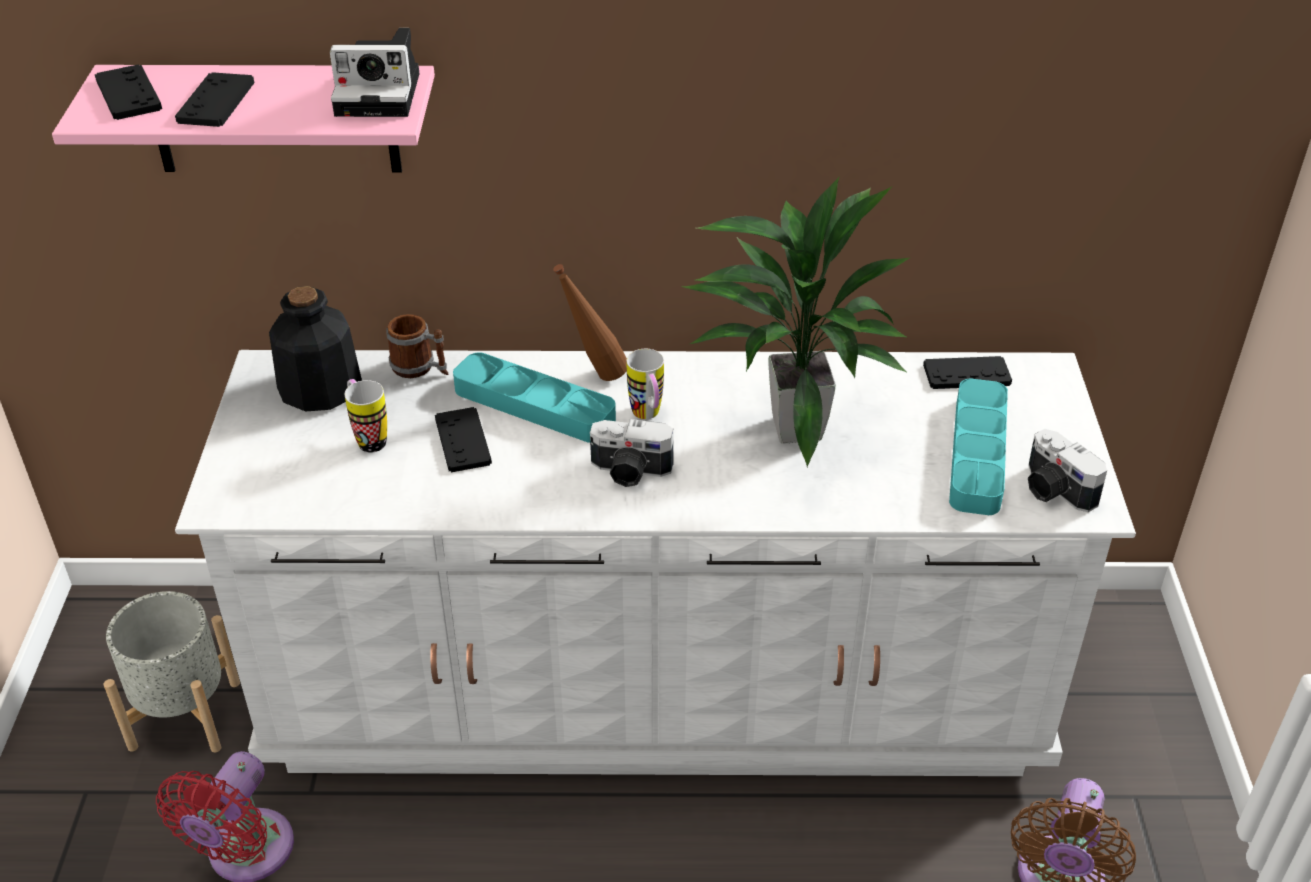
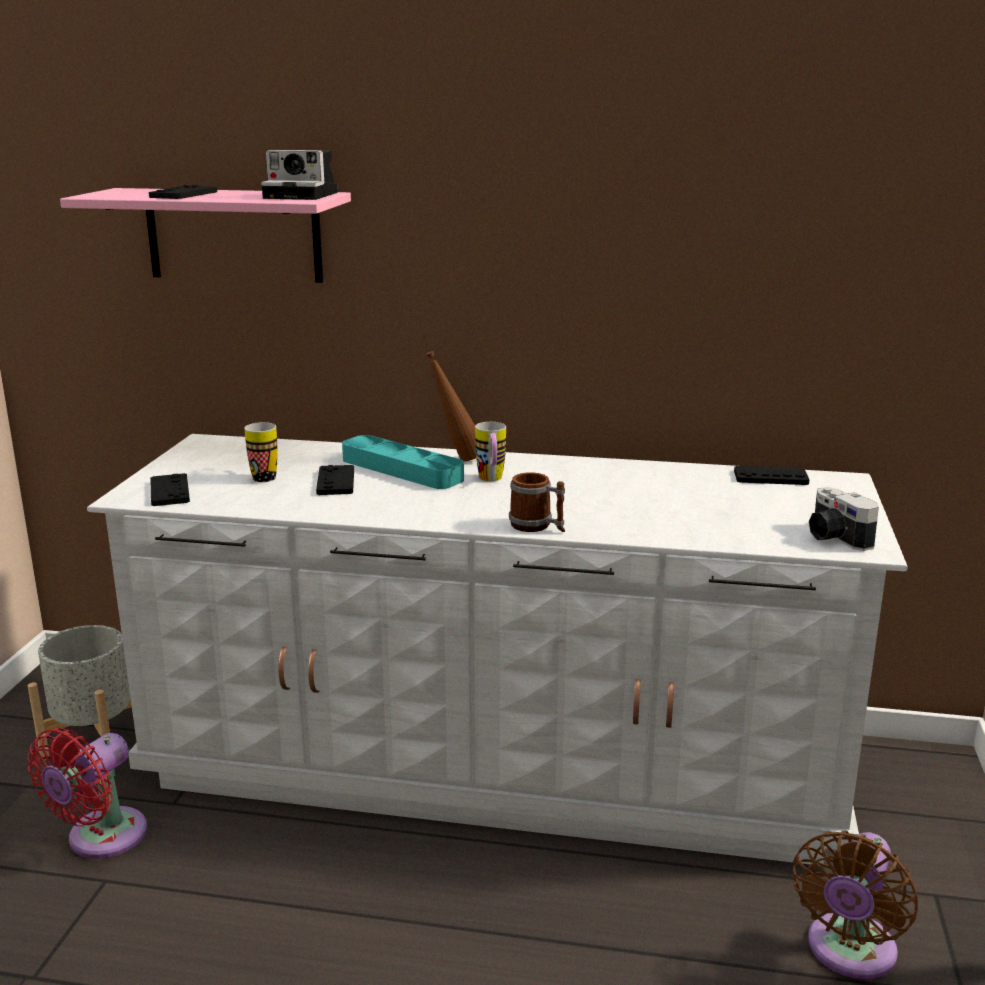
camera: 10 degrees right, 20 degrees down
black game controller [95,64,162,120] -> black game controller moved to [150,473,190,506]
bottle [269,286,362,411] -> none
mug [386,314,448,378] -> mug moved to [509,472,565,532]
camera [590,419,674,487] -> none
potted plant [681,177,909,467] -> none
turquoise tray [949,378,1008,515] -> none

